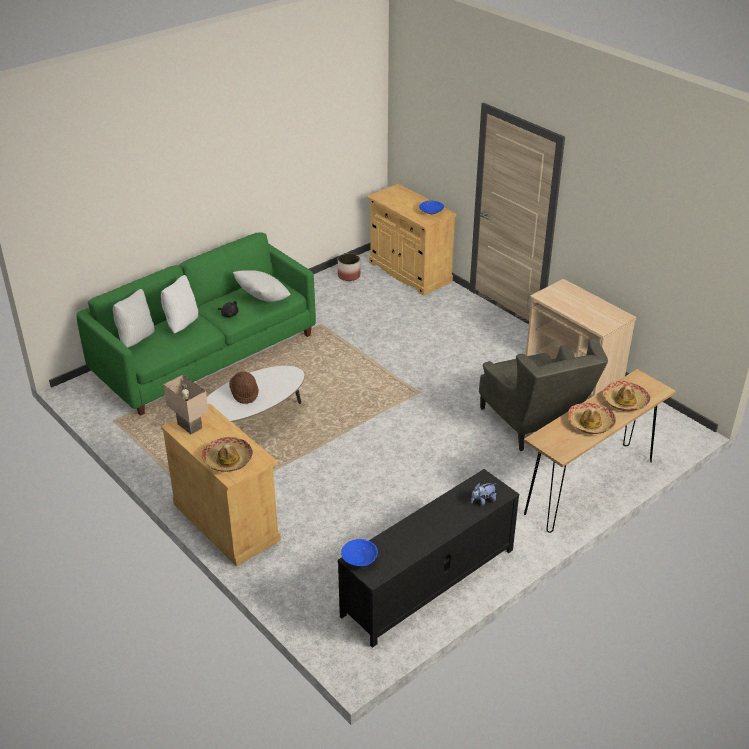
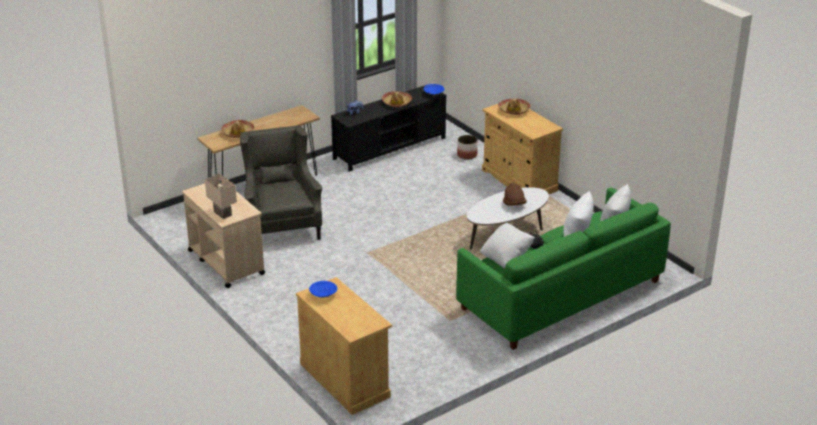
camera: 175 degrees left, 5 degrees down
beige table lamp [164,374,208,434] -> beige table lamp moved to [205,174,237,219]
planter [338,253,360,281] -> planter moved to [457,135,478,159]
hat [568,403,616,434] -> hat moved to [382,91,412,107]

